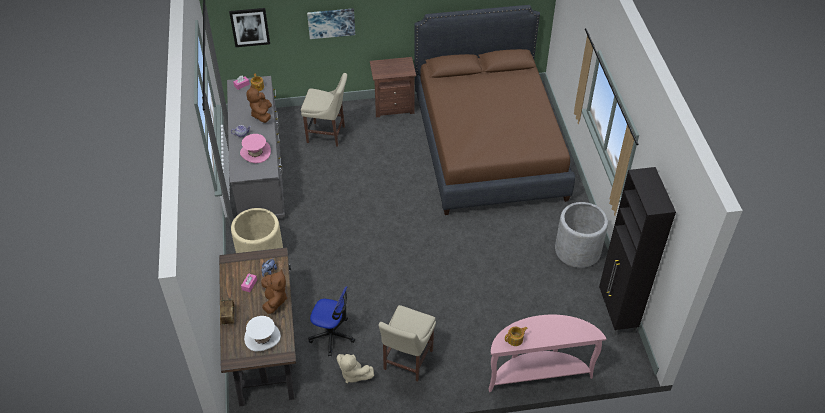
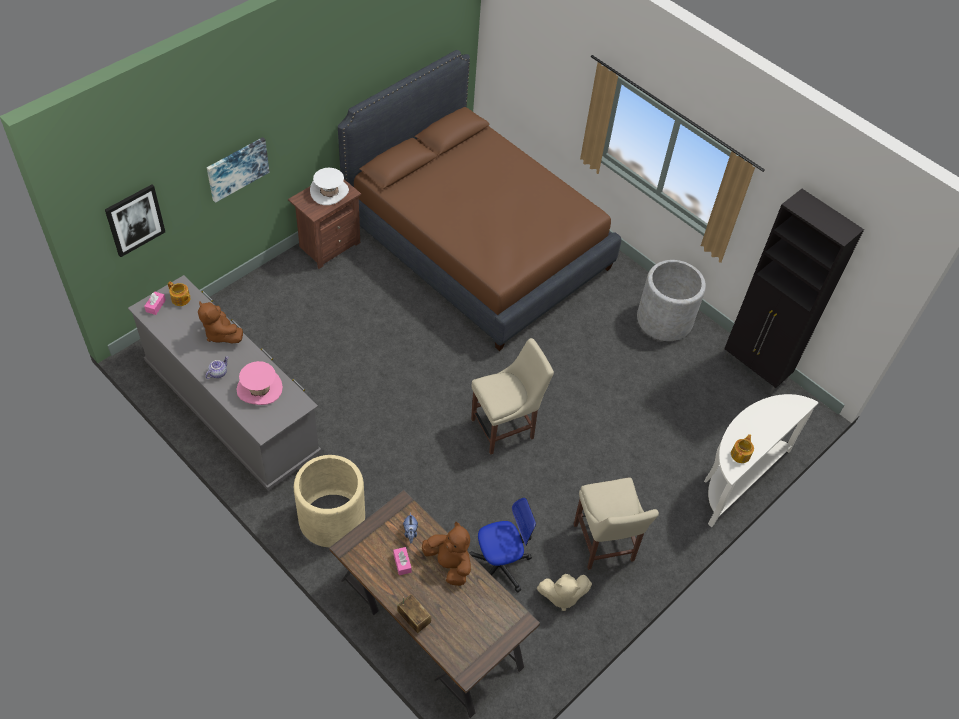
camera: 40 degrees left, 5 degrees up
white hat [244,316,281,352] -> white hat moved to [310,168,349,205]
beige chair [301,73,347,147] -> beige chair moved to [471,338,554,455]
pink console table [488,315,606,392] -> white console table [704,394,819,527]

